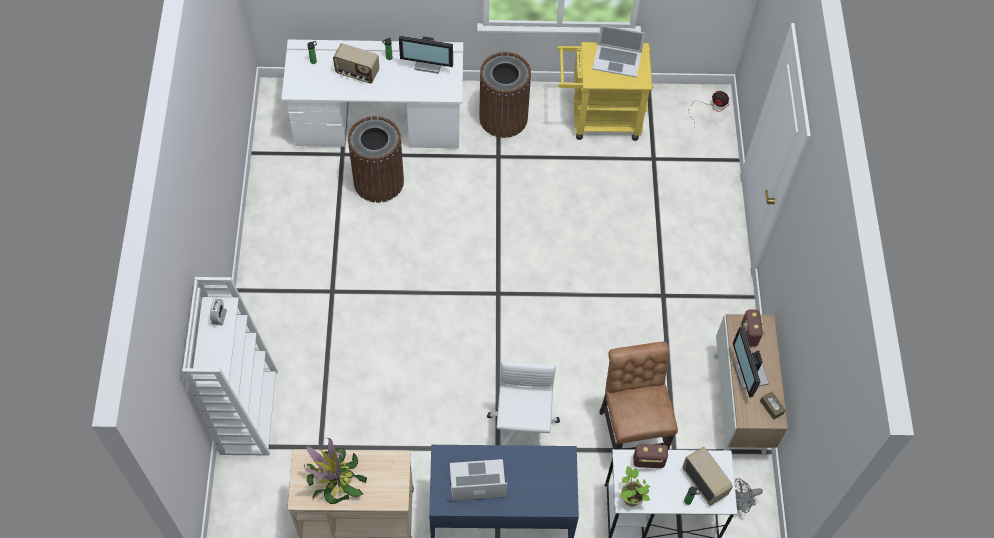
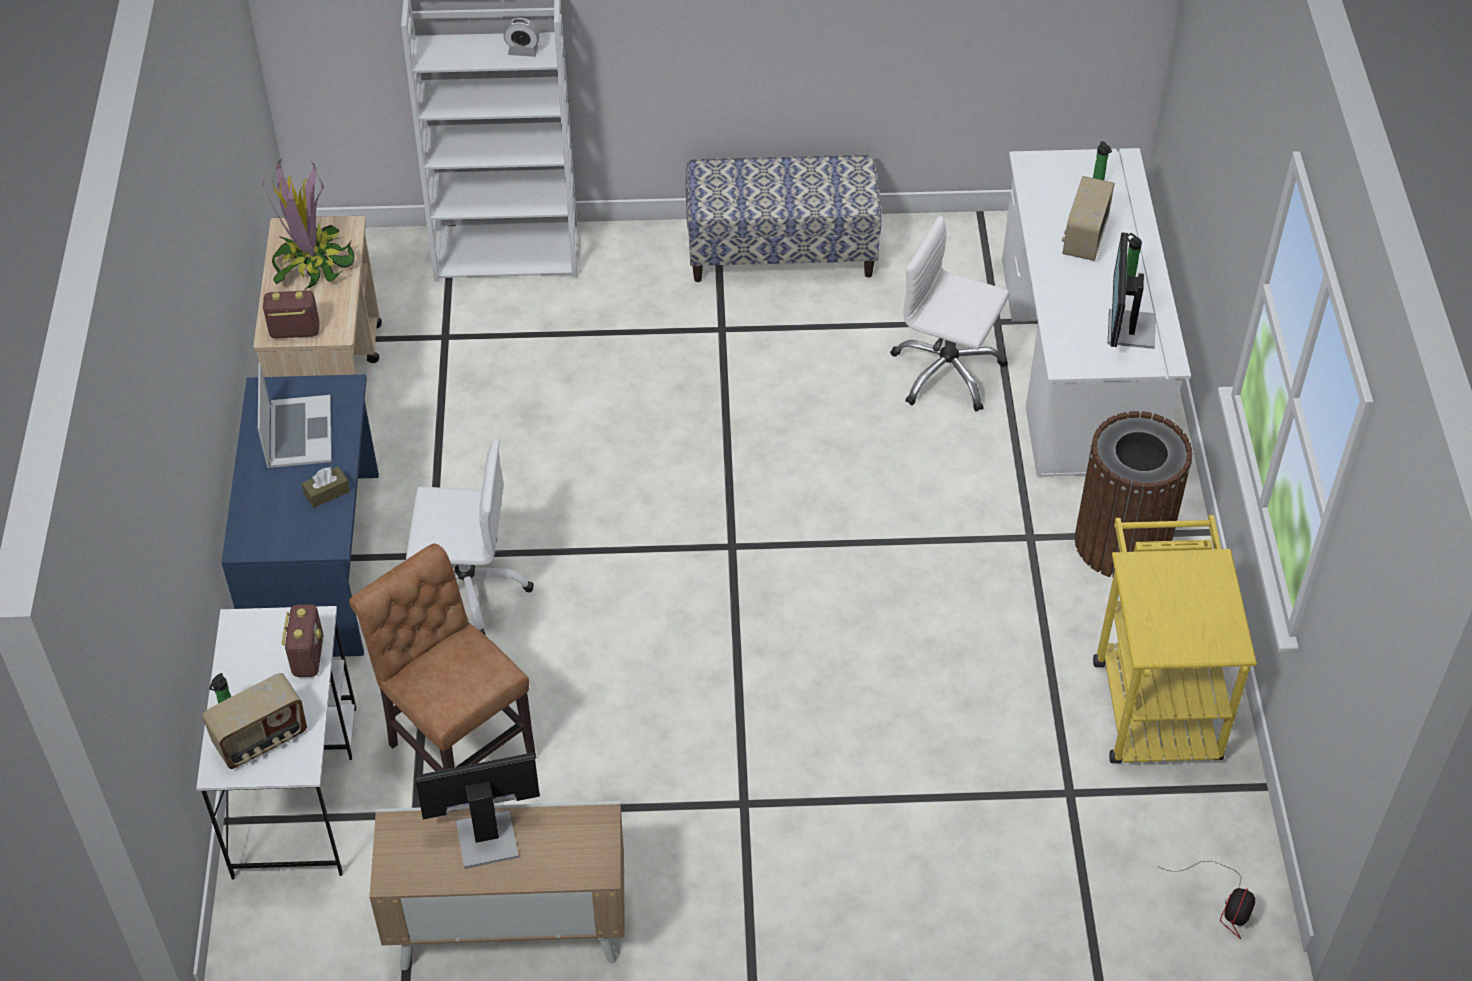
camera: 90 degrees right, 10 degrees down
brown trash can [348,116,404,203] -> white office chair [891,216,1010,412]
laptop [592,25,645,78] -> none
brown chair [599,342,678,450] -> brown chair turned 120 degrees counterclockwise [349,544,536,771]
potted plant [619,466,650,507] -> none
grey fan [734,478,763,513] -> none
radio [741,309,765,347] -> radio moved to [263,290,320,339]
brown tissue box [760,392,786,420] -> brown tissue box moved to [302,467,350,508]
none -> bench [685,155,882,282]

